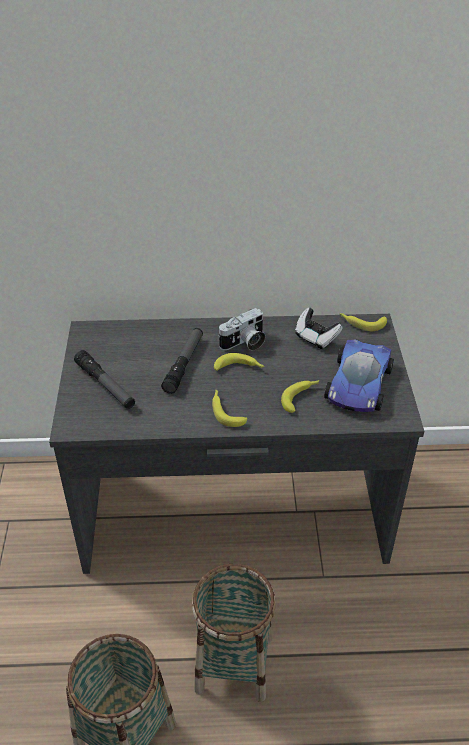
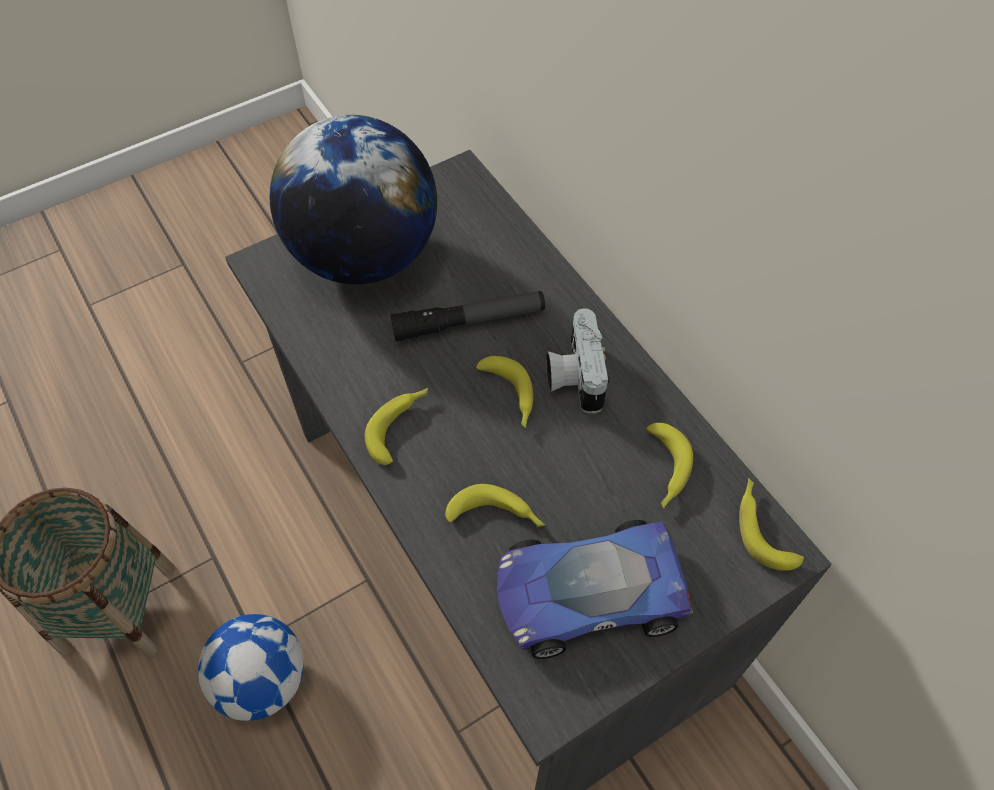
camera: 60 degrees right, 15 degrees up
flashlight [74,350,135,409] -> globe [270,115,437,284]
basket [192,564,276,702] -> football [198,614,304,721]
camera [218,308,265,351] -> camera turned 60 degrees clockwise [546,308,610,413]
game controller [295,308,343,349] -> banana [646,423,693,508]

